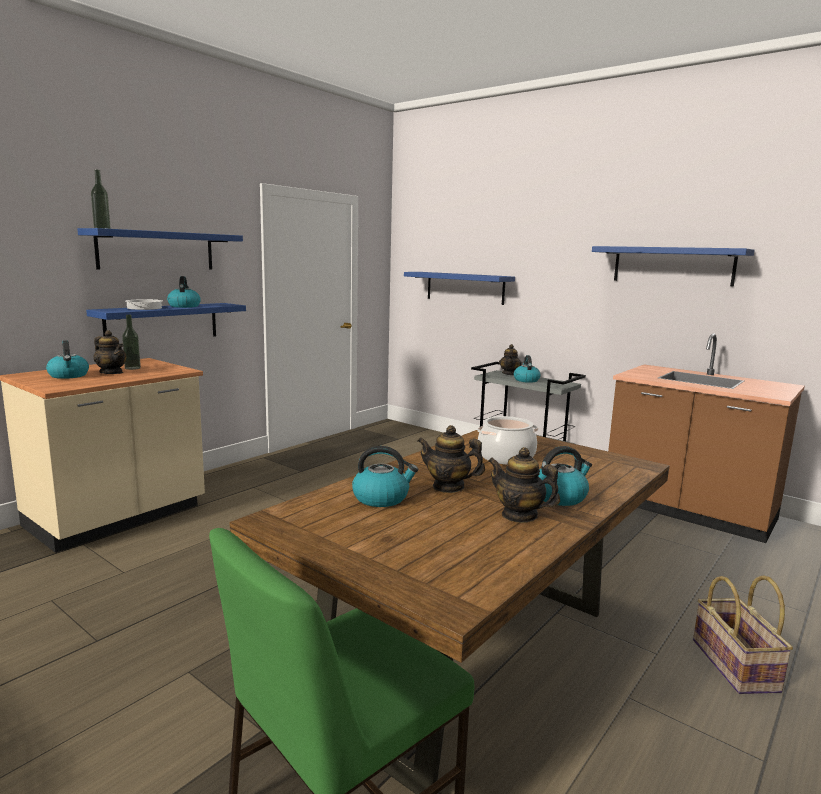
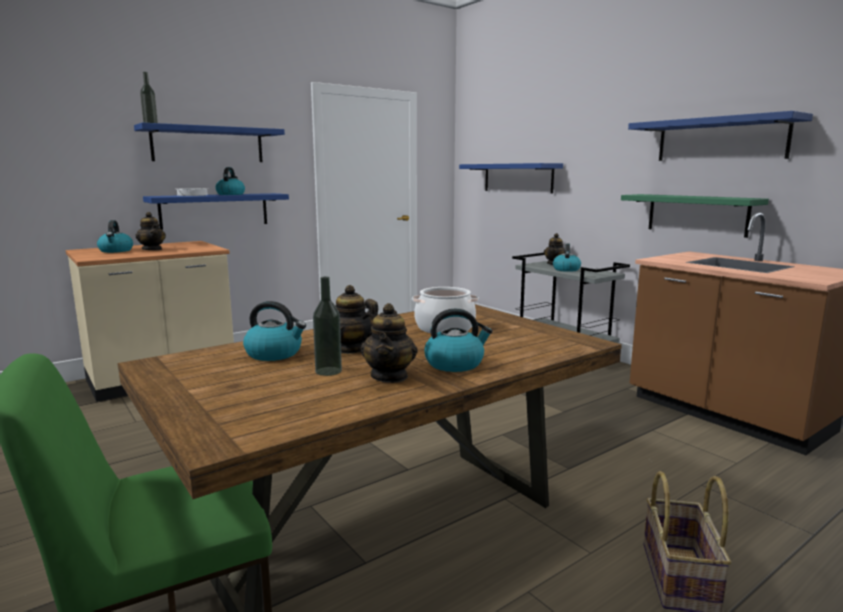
camera: 15 degrees right, 0 degrees up
bottle [122,314,141,370] -> bottle moved to [313,277,342,376]
teapot [488,447,560,523] -> teapot turned 135 degrees counterclockwise [360,303,418,383]
none -> green shelf [621,194,769,238]

